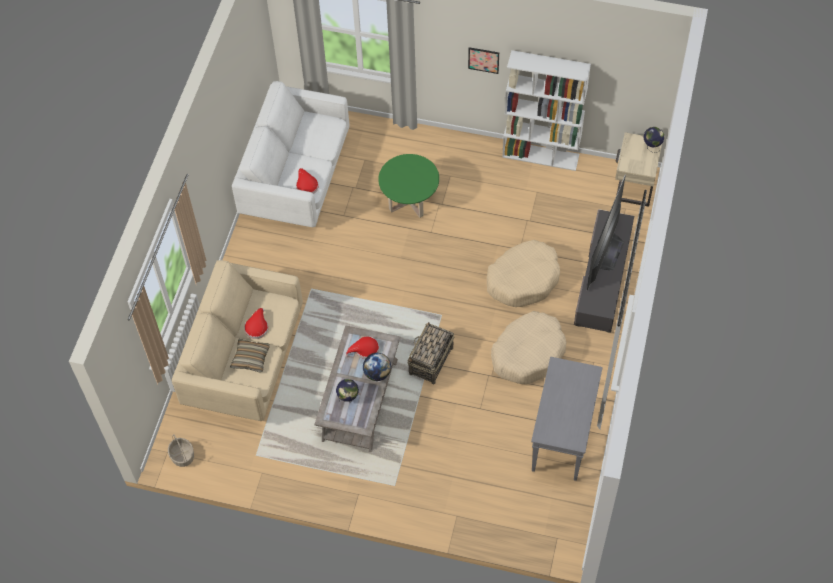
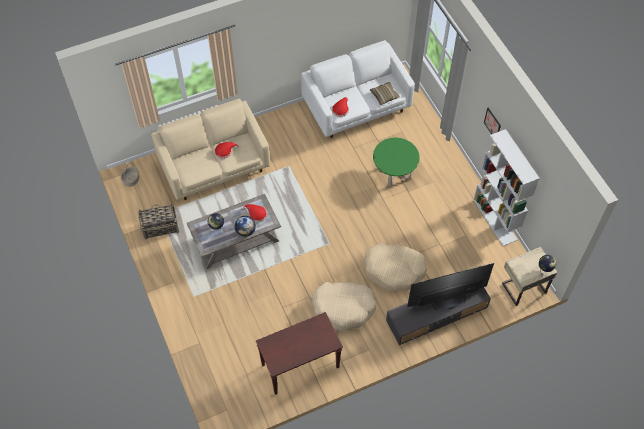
camera: 50 degrees right, 0 degrees up
pillow [230,339,270,372] -> pillow moved to [370,82,400,105]
basket [408,322,454,384] -> basket moved to [138,203,179,240]
grey console table [531,357,603,481] -> brown console table [256,312,343,395]

